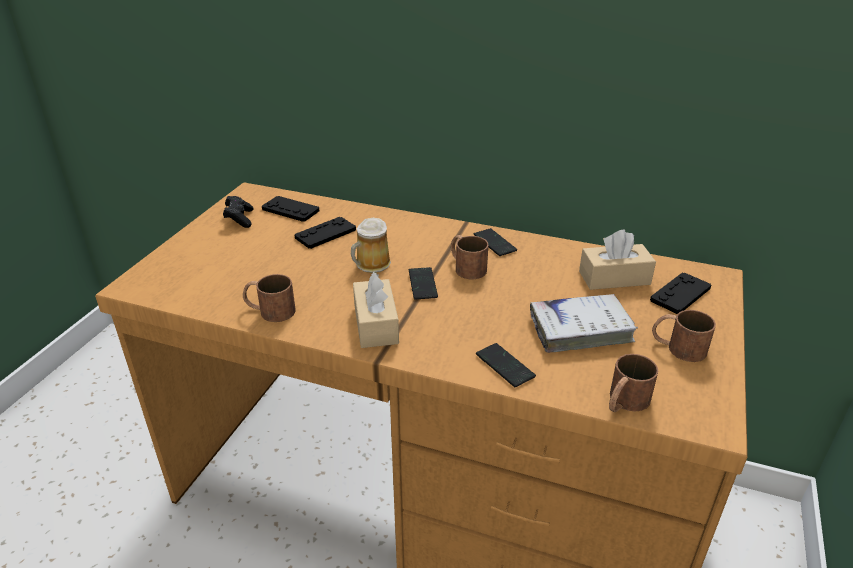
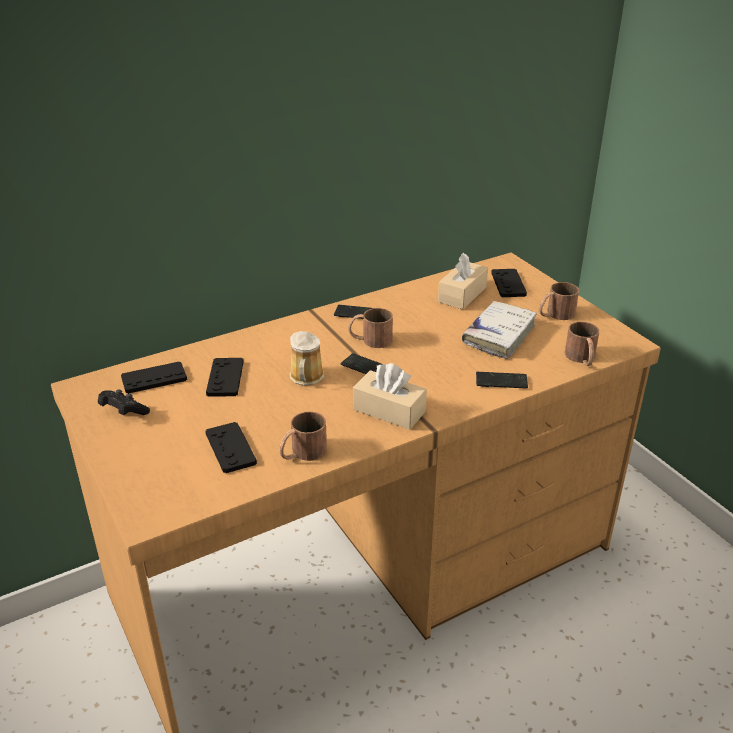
camera: 50 degrees left, 0 degrees up
none -> black game controller [205,422,257,473]

